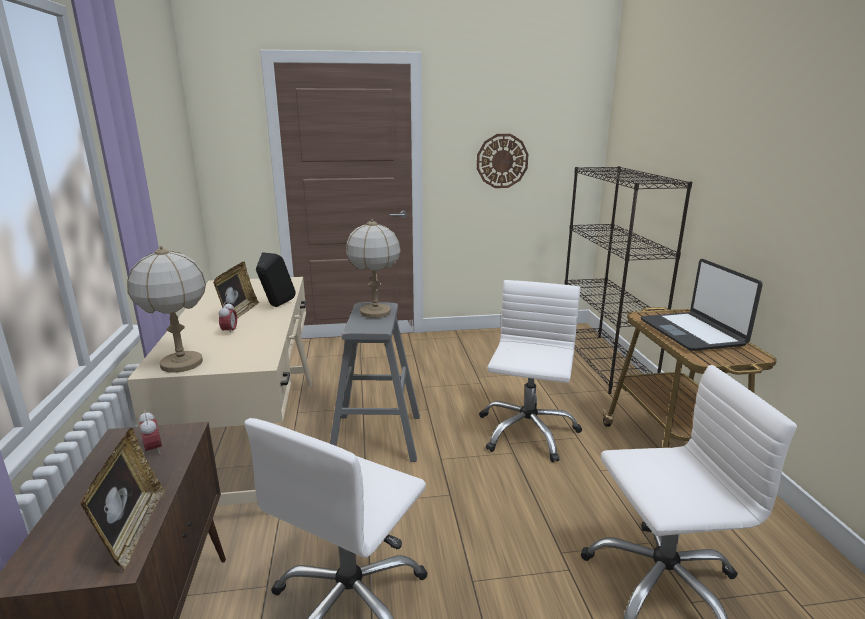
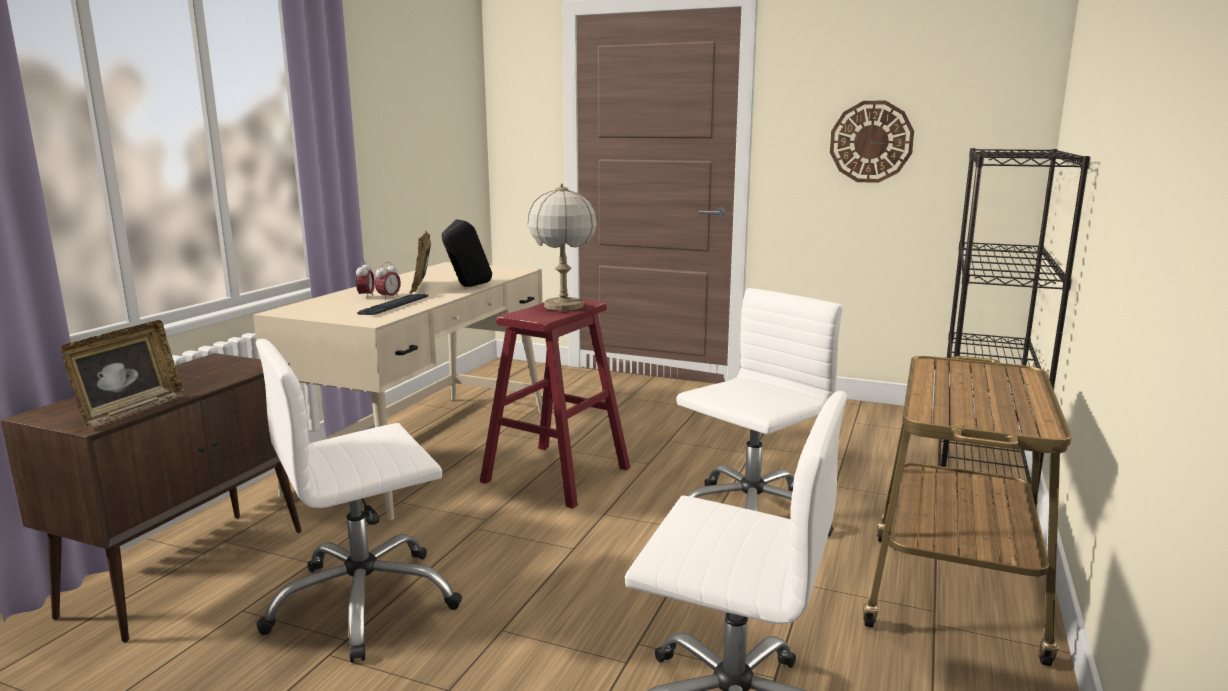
camera: 30 degrees right, 5 degrees down
table lamp [127,246,206,373] -> none
alarm clock [139,410,162,455] -> alarm clock moved to [356,261,375,297]
picture frame [213,262,259,319] -> picture frame turned 135 degrees clockwise [410,231,431,293]
grey stool [330,303,420,462] -> red stool [480,299,630,509]
laptop [641,259,763,351] -> none
none -> keyboard [357,294,428,315]

